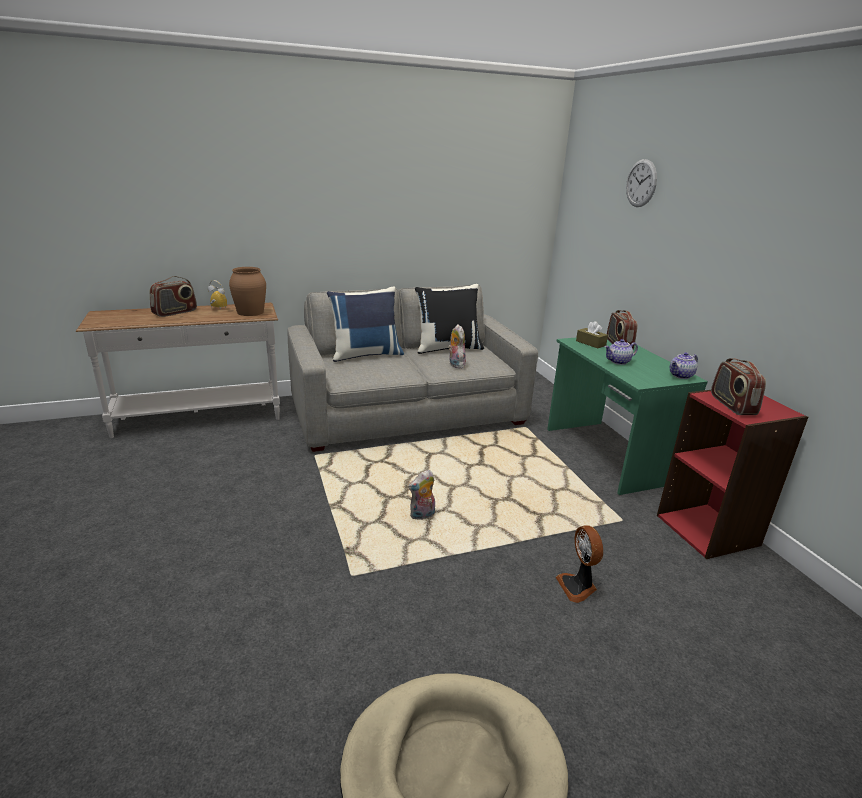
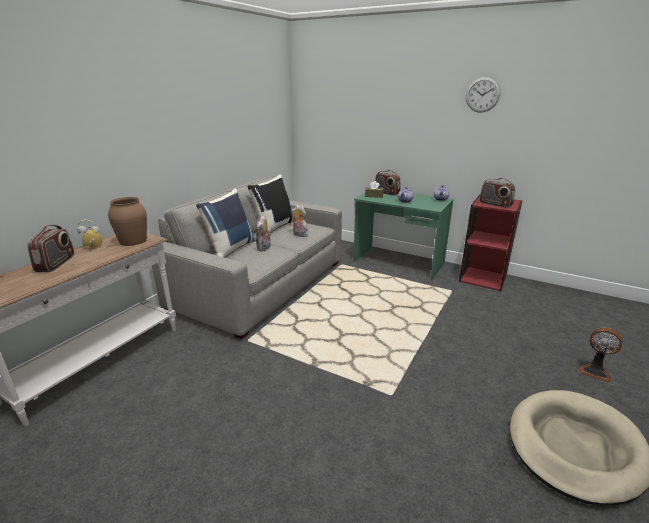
camera: 40 degrees left, 0 degrees up
plush toy [408,469,435,520] -> plush toy moved to [256,215,271,252]
fan [556,525,603,603] -> fan moved to [578,328,622,383]
wall clock [626,159,657,207] -> wall clock moved to [466,77,500,113]

